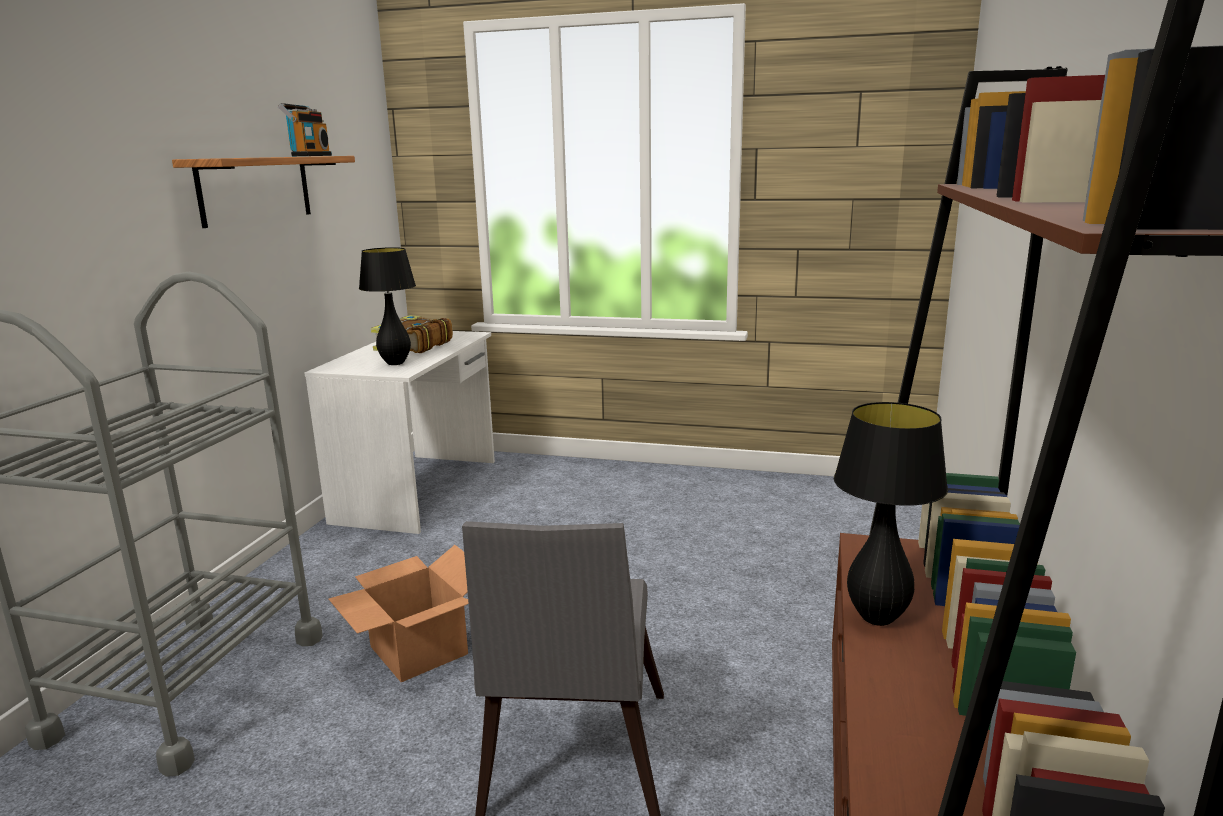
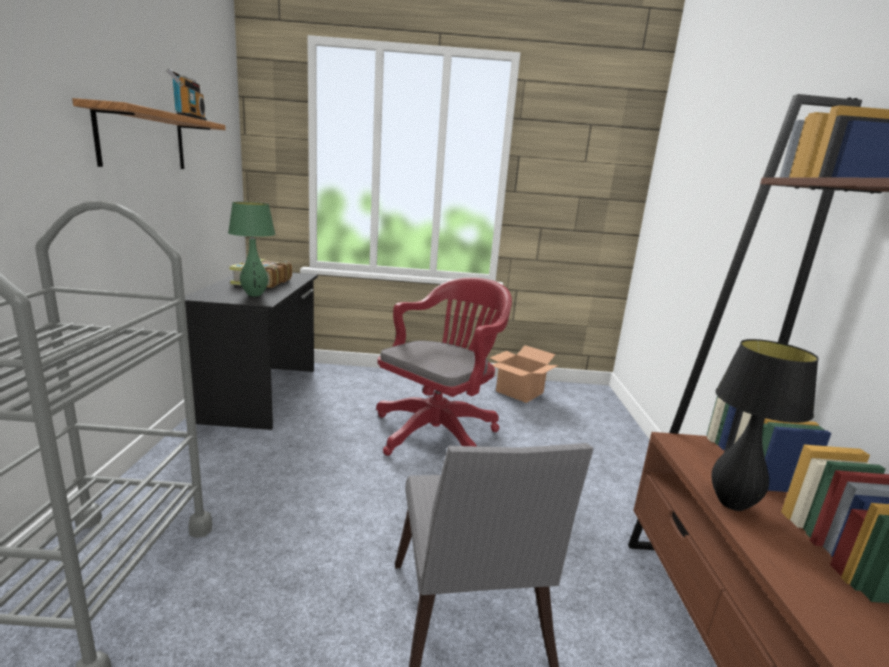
camera: 15 degrees left, 0 degrees up
white desk [304,331,495,534] -> black desk [185,273,318,430]
cardboard box [328,545,469,682] -> cardboard box moved to [490,345,559,403]
black table lamp [359,247,416,365] -> green table lamp [228,202,276,297]
none -> red office chair [376,278,512,456]

